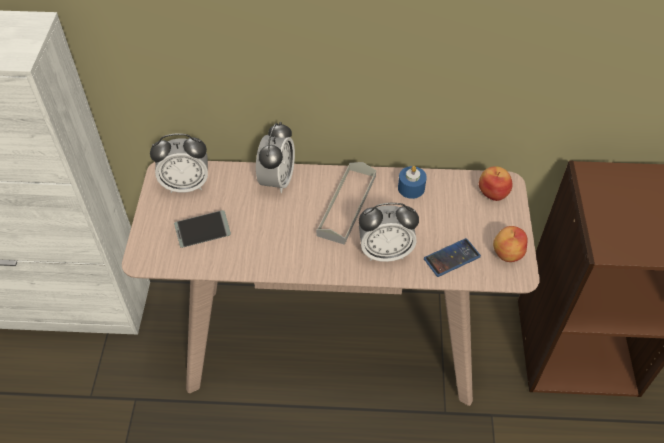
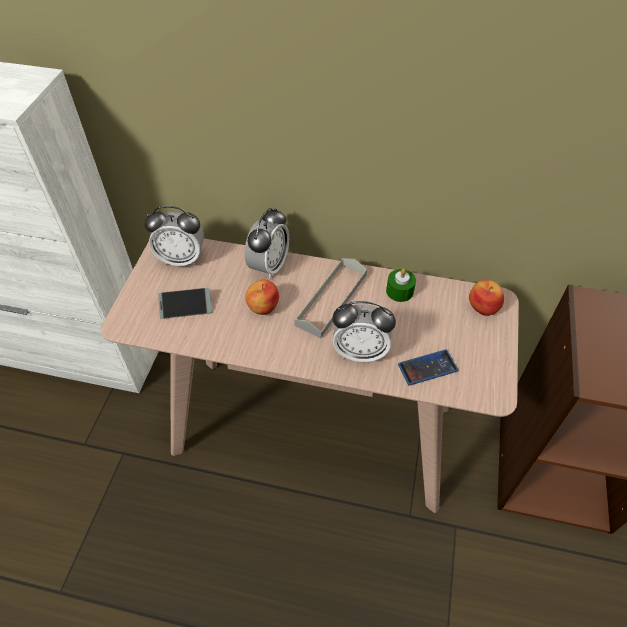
camera: 10 degrees right, 0 degrees up
blue candle [398,166,427,199] -> green candle [386,269,416,302]
apple [493,226,528,262] -> apple moved to [245,280,279,315]

